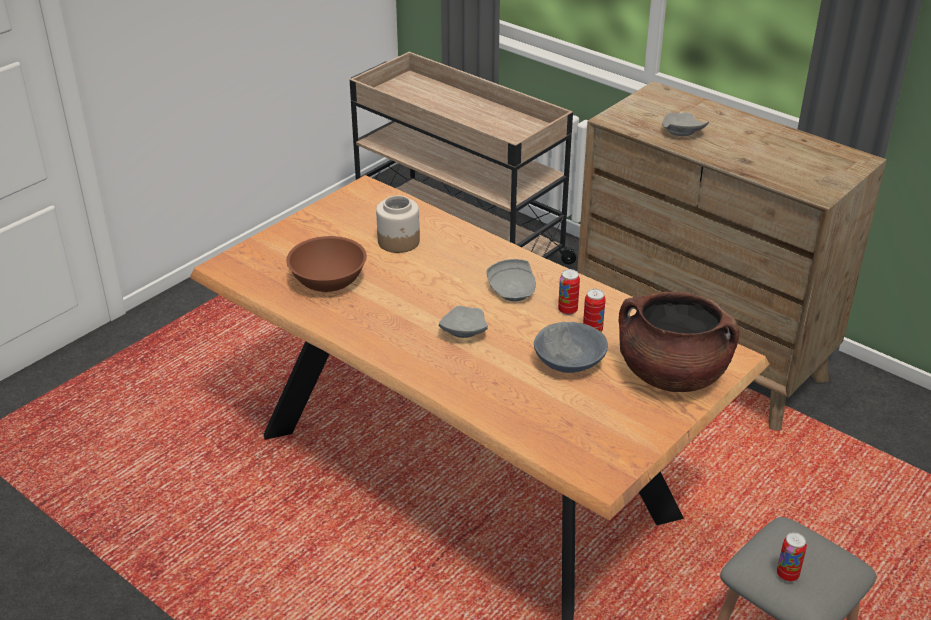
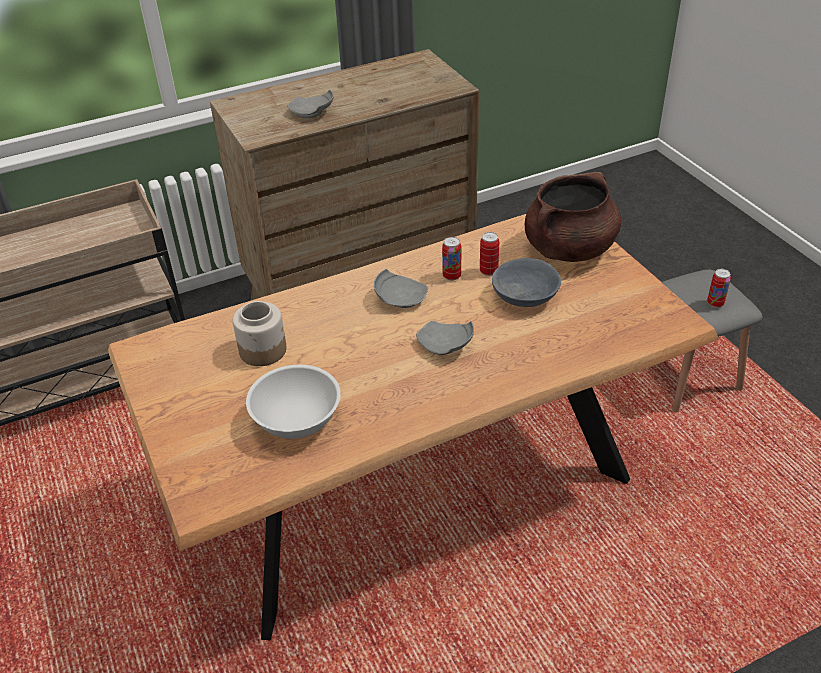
camera: 65 degrees left, 5 degrees up
brown bowl [286,236,367,292] -> white bowl [246,365,341,439]

